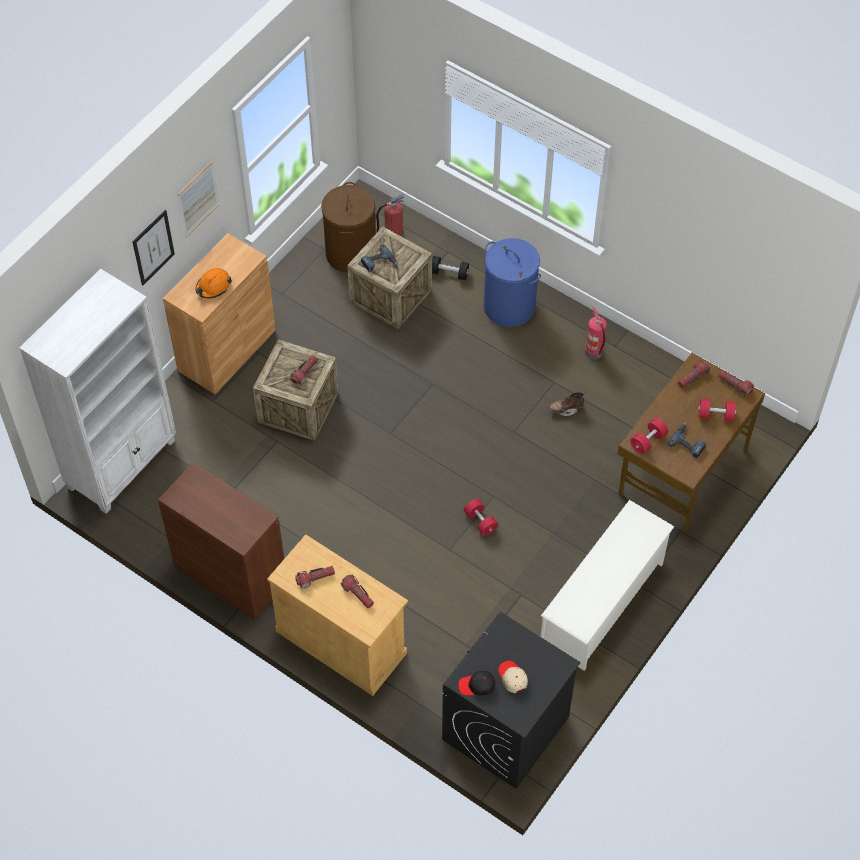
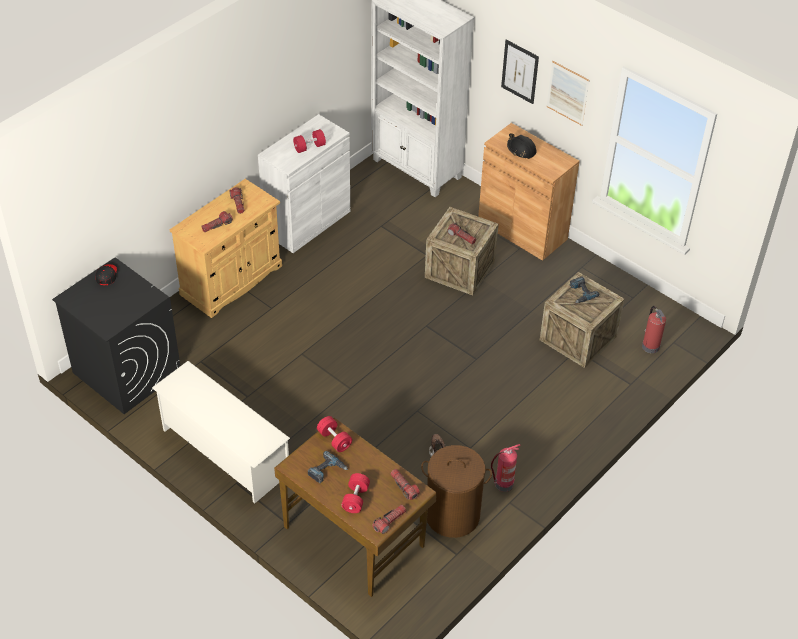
camera: 95 degrees right, 10 degrees down
brown cabinet [158,462,284,619] -> white cabinet [258,114,350,253]
orange hard hat [196,268,232,298] -> black hard hat [507,133,537,159]
brown laundry basket [321,182,376,273] -> brown laundry basket moved to [421,445,492,538]
black dumbbell [432,256,469,280] -> none
red dumbbell [464,499,498,536] -> red dumbbell moved to [293,129,326,153]
blue laundry basket [484,238,541,327] -> none
beige cap [498,661,528,693] -> none

